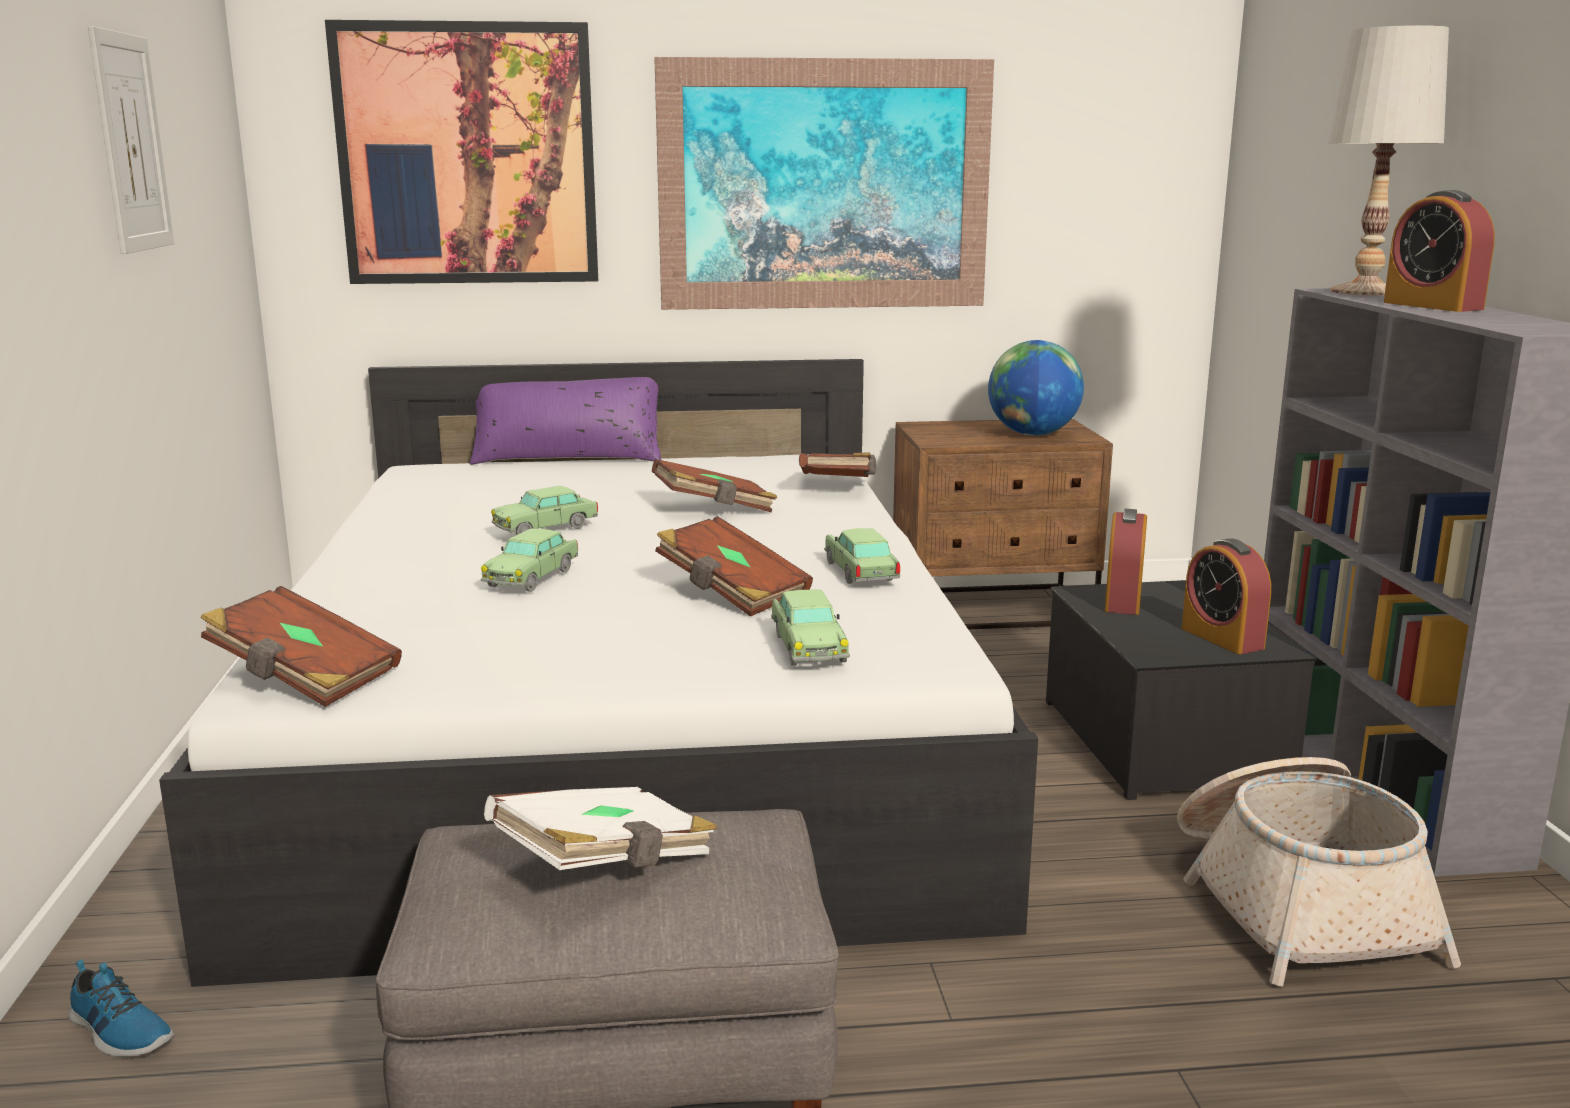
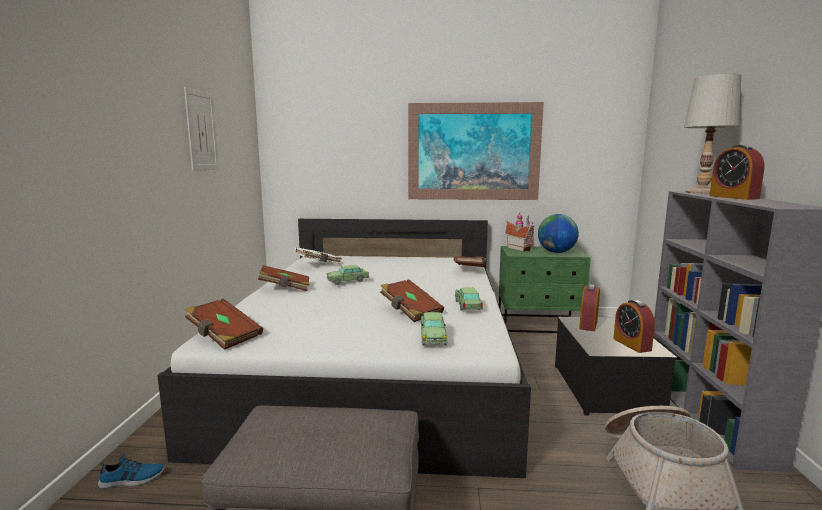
camera: 10 degrees right, 5 degrees down
shoe [69,959,174,1057] -> shoe turned 60 degrees counterclockwise [98,453,165,489]
picture [325,20,598,284] -> none
purple pillow [470,377,661,465] -> none
toy car [481,528,578,592] -> none
white book [484,787,718,870] -> white book moved to [294,247,342,265]
brown book [652,459,777,513] -> brown book moved to [258,265,310,291]
brown nightstand [893,419,1113,630] -> green nightstand [499,246,591,333]
none -> toy house [505,213,534,252]

